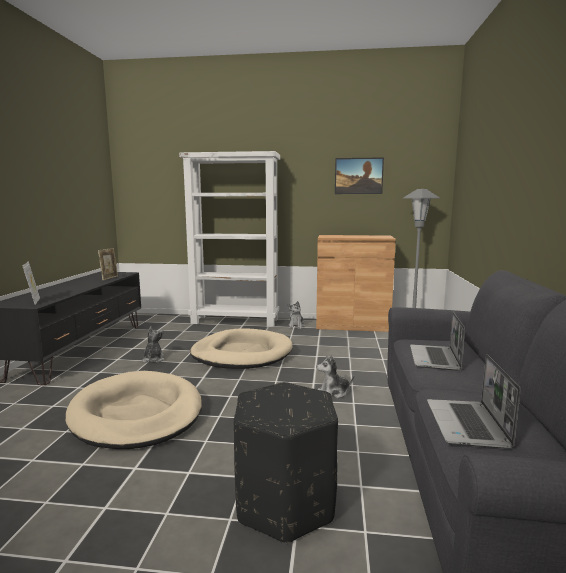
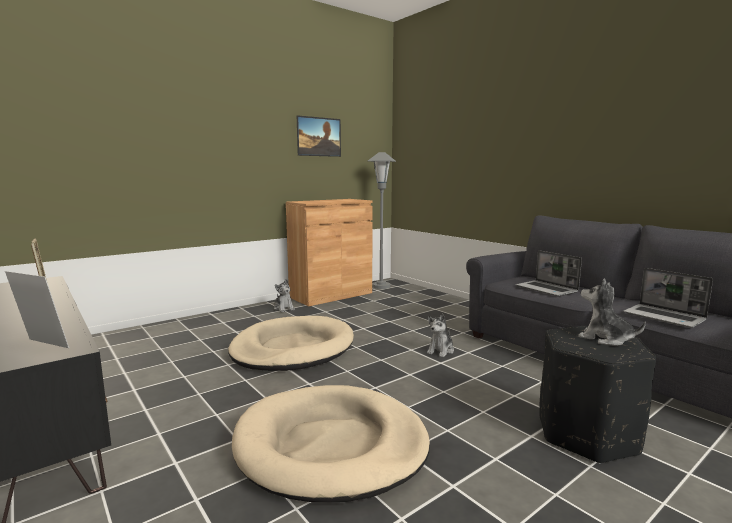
camera: 45 degrees left, 0 degrees up
plush toy [142,326,164,363] -> plush toy moved to [578,278,646,346]
white bookcase [179,151,280,327] -> none

